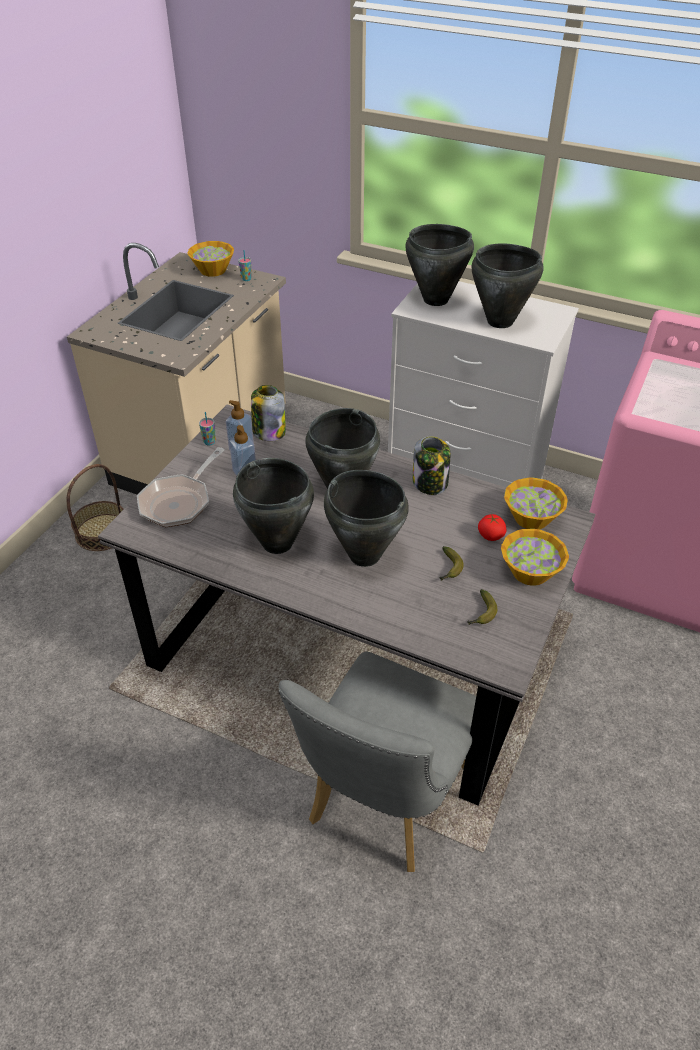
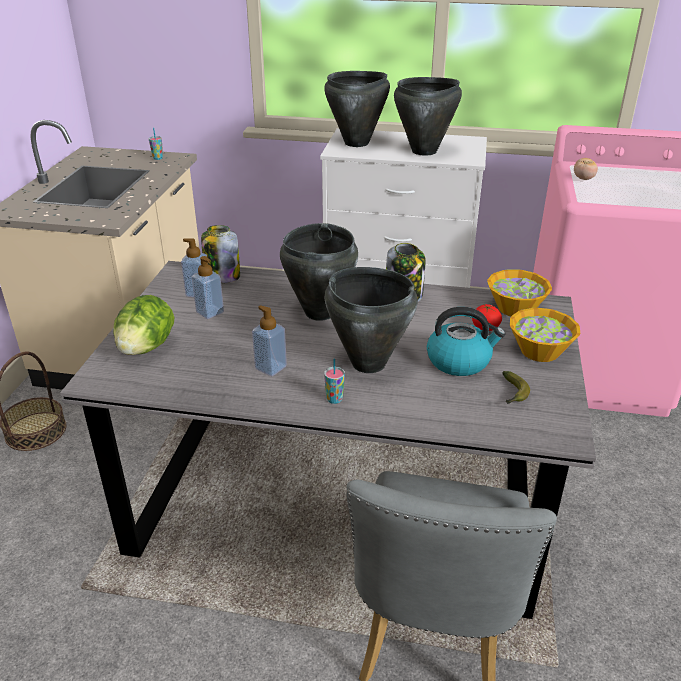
camera: 15 degrees left, 10 degrees down
frying pan [137,447,225,527] -> lettuce [114,295,174,355]
bowl [187,241,234,277] -> none
cup [199,412,216,446] -> cup moved to [324,358,345,404]
black cooking pot [233,458,314,554] -> soap dispenser [252,305,287,376]
banana [440,546,464,581] -> kettle [427,307,505,376]
none -> tomato [574,158,598,180]

